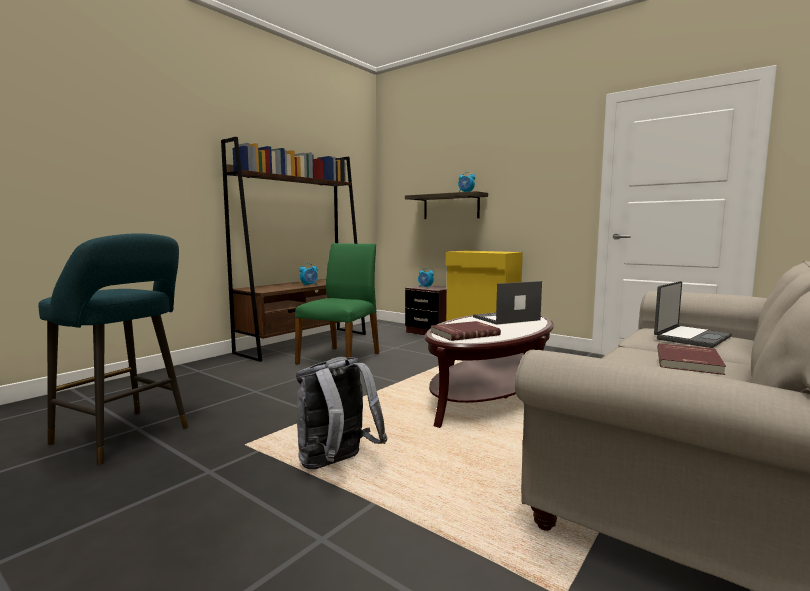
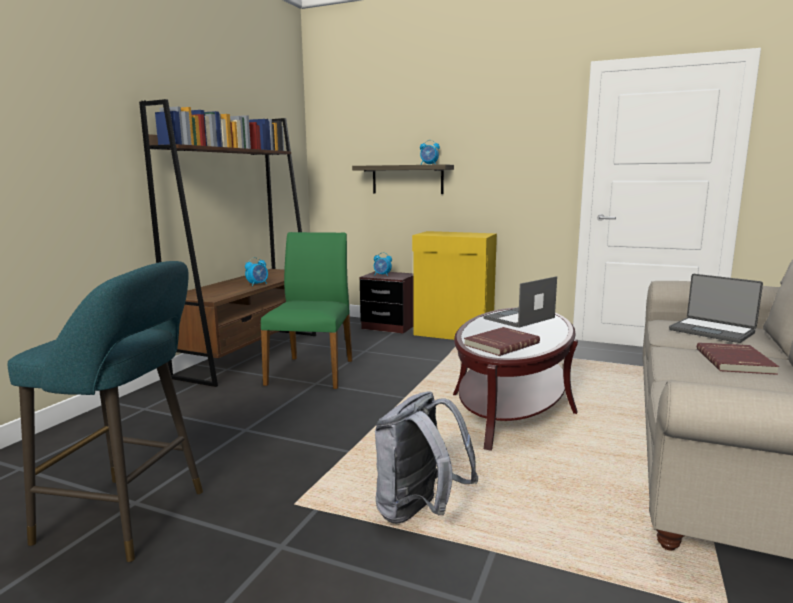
camera: 15 degrees left, 5 degrees up
laptop [654,281,732,348] -> laptop turned 105 degrees clockwise [669,274,763,343]

